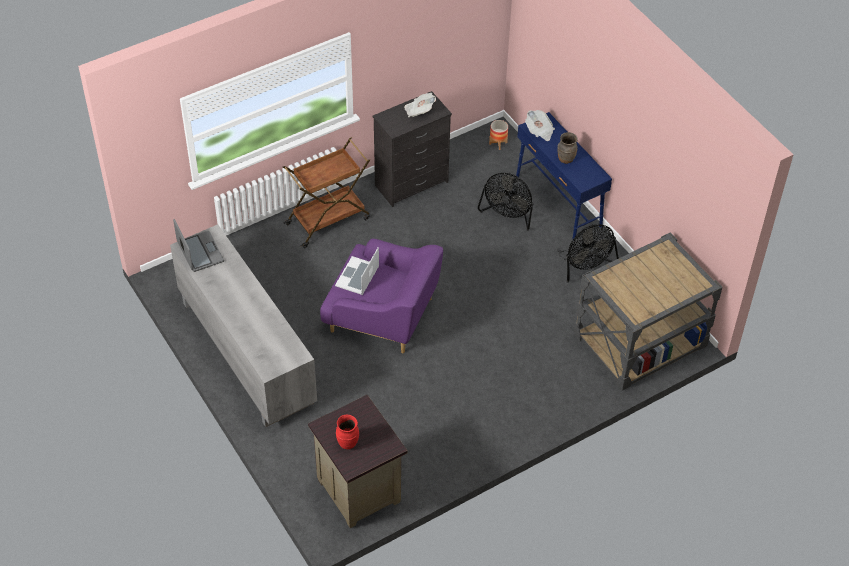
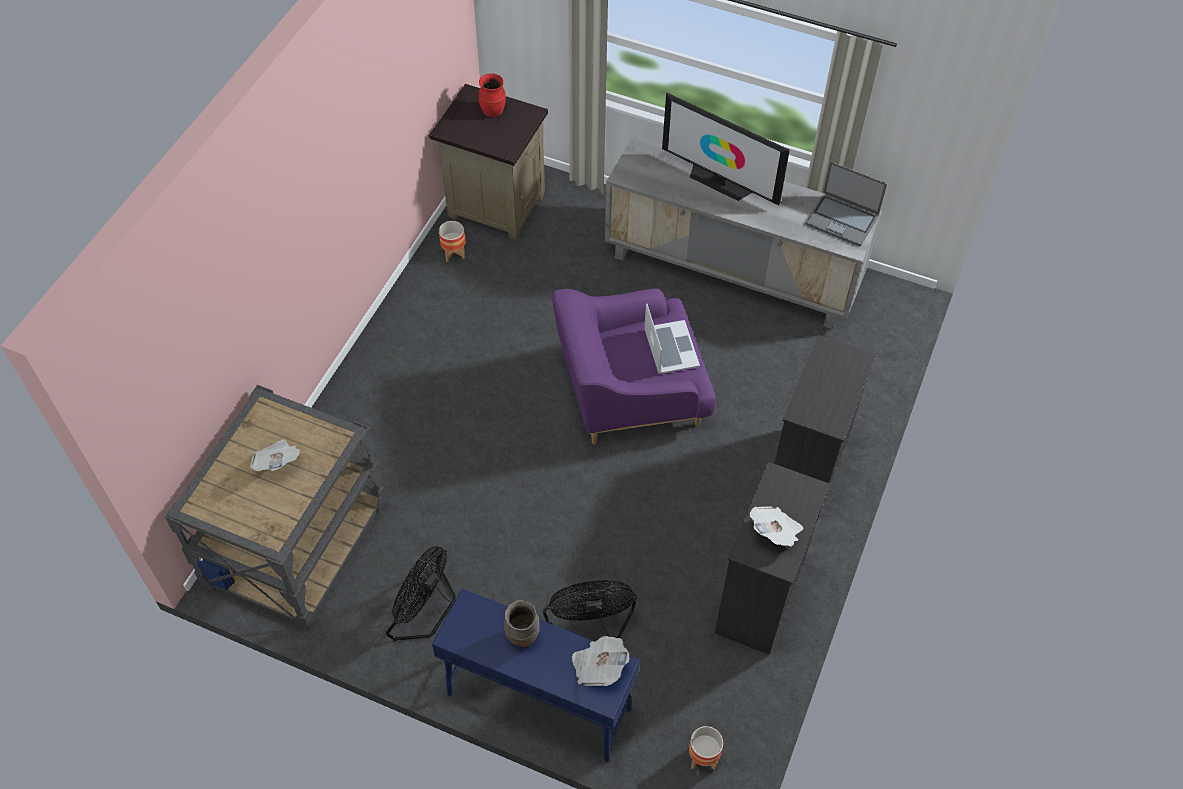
camera: 145 degrees right, 5 degrees up
brown cart [283,137,370,248] -> black dresser [774,335,876,521]
none -> newspaper [250,439,301,471]
none -> planter [439,221,465,262]
none -> television [662,93,790,205]

